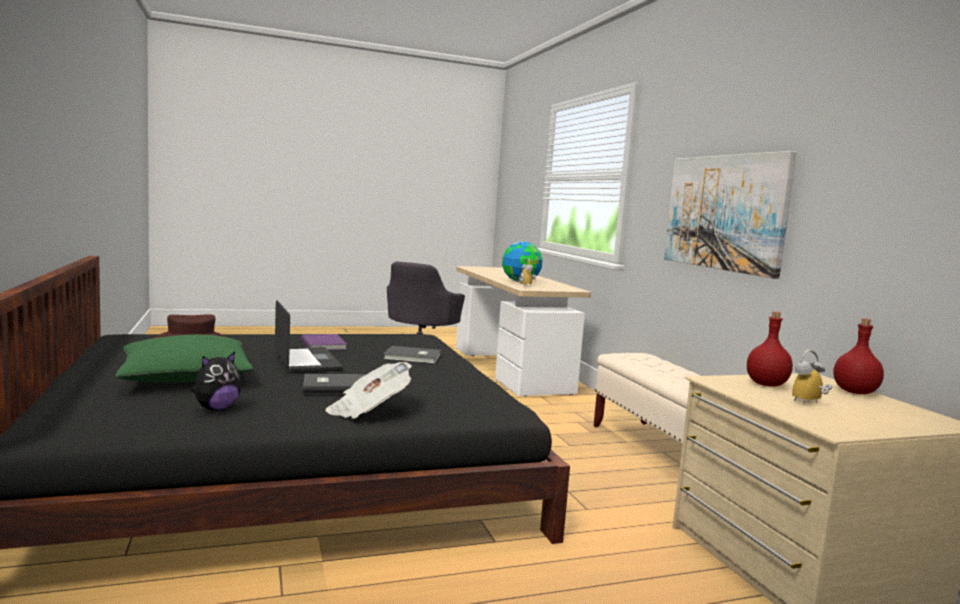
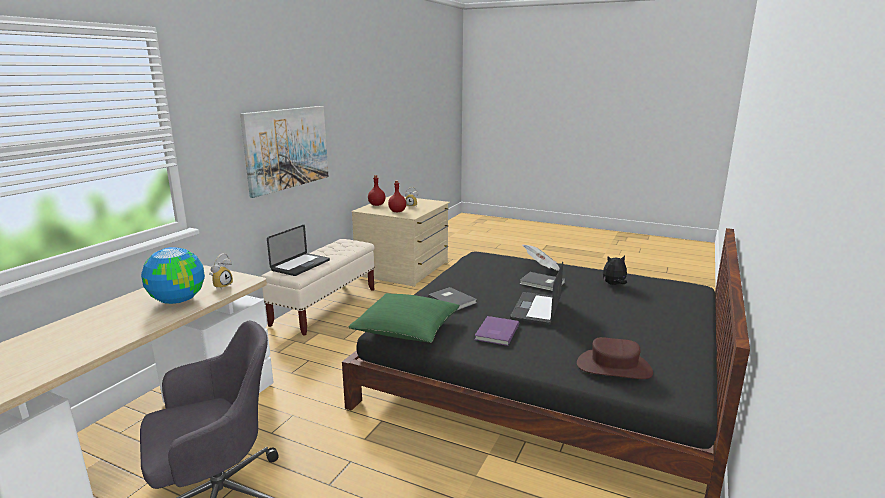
camera: 135 degrees left, 10 degrees up
green pillow [115,335,253,382] -> green pillow moved to [348,293,460,343]
none -> laptop [267,225,330,276]

